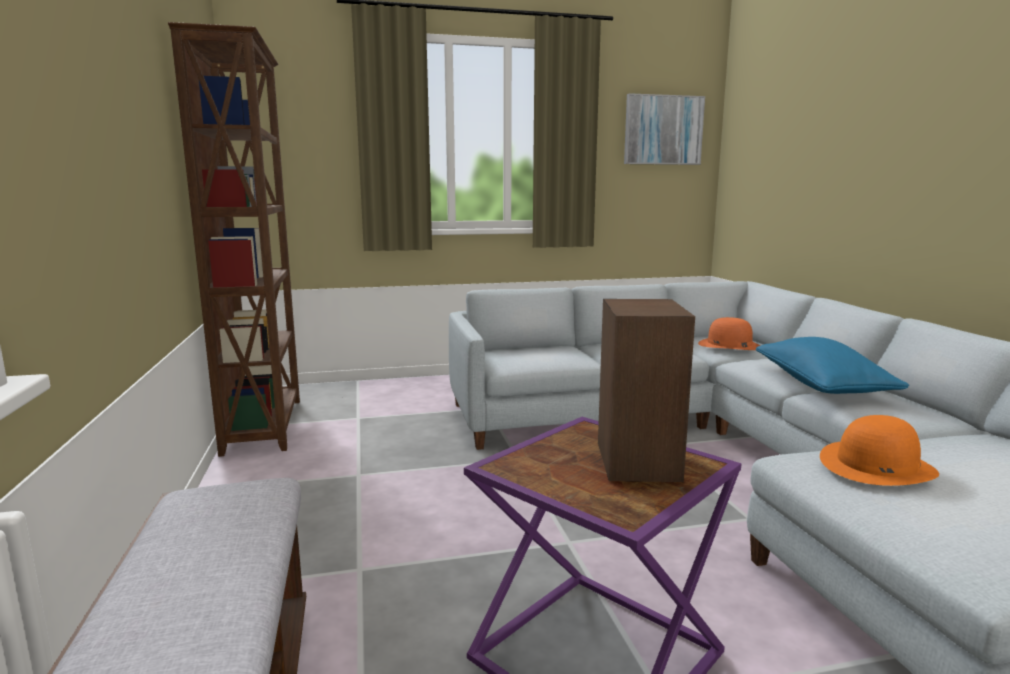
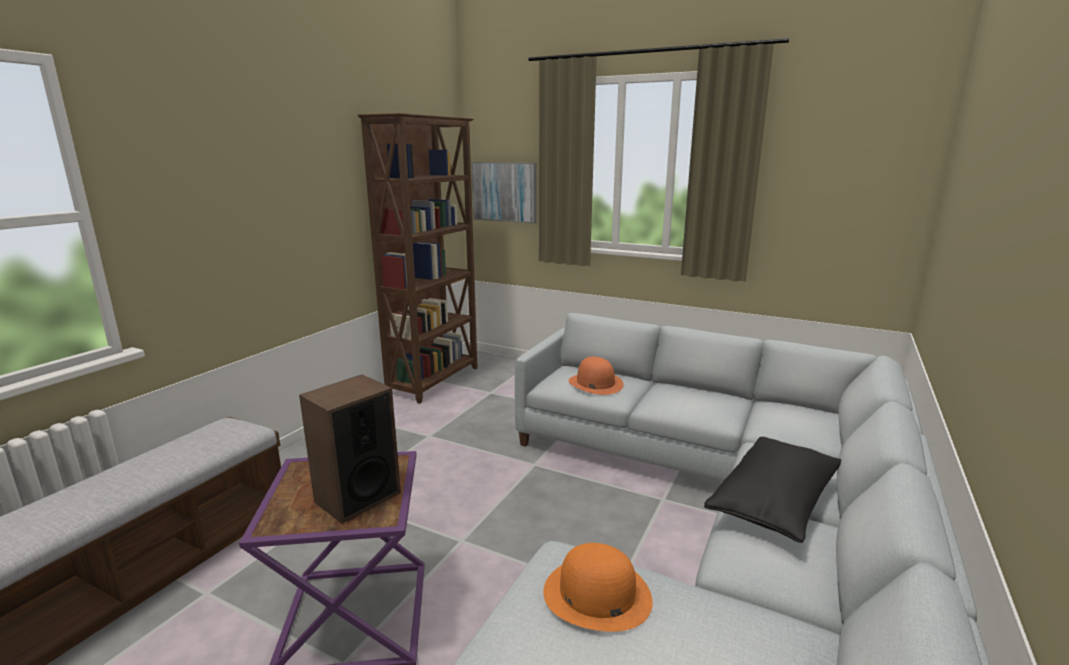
camera: 40 degrees right, 5 degrees up
picture [624,93,705,165] -> picture moved to [472,162,537,223]
orange hat [698,317,760,350] -> orange hat moved to [569,357,623,395]
blue pillow [756,337,909,394] -> black pillow [704,437,841,543]

